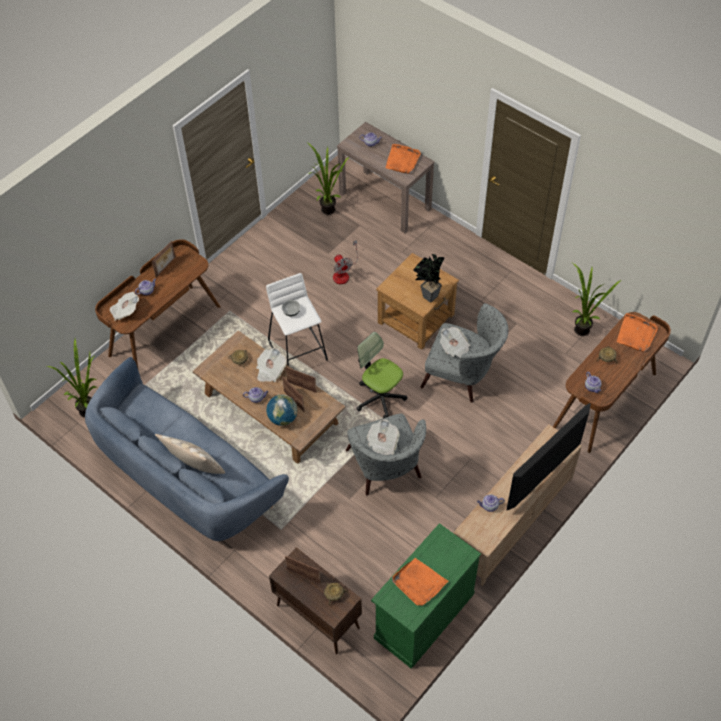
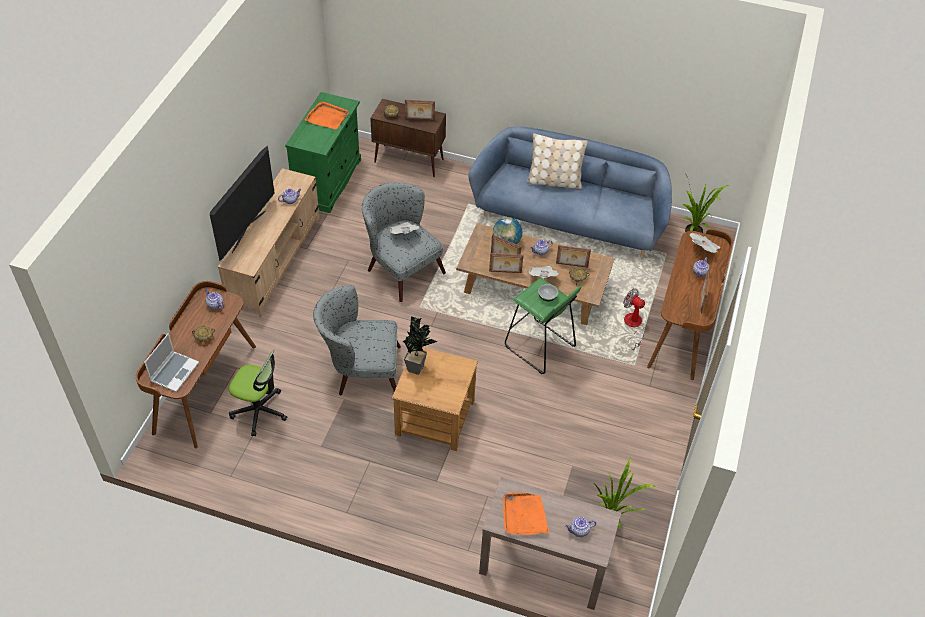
camera: 155 degrees right, 5 degrees down
white stool [266,273,328,366] -> green stool [505,278,581,374]
fan [333,240,358,284] -> fan moved to [623,288,645,350]
office chair [356,332,407,418] -> office chair moved to [229,350,287,436]
newspaper [440,327,470,358] -> none
potted plant [573,263,621,336] -> none
orange tray [617,313,658,352] -> laptop [144,333,199,392]
none -> picture frame [556,245,591,267]

